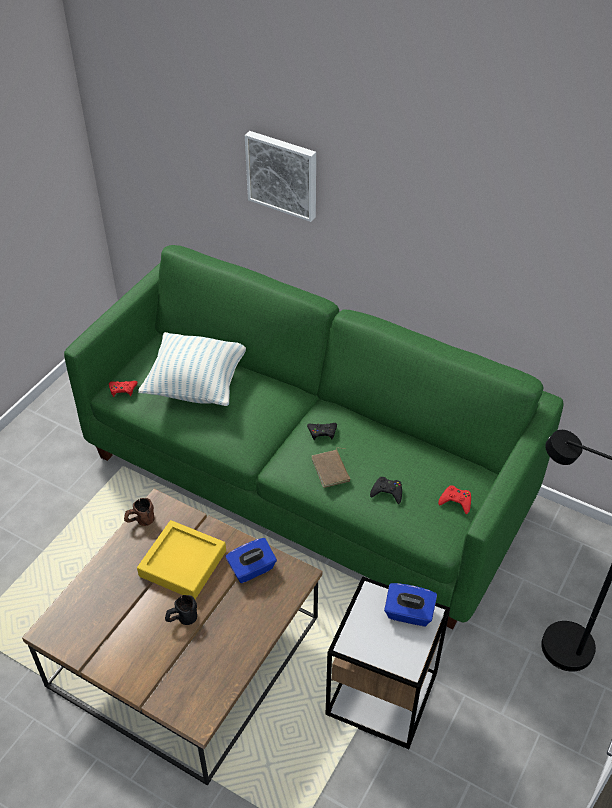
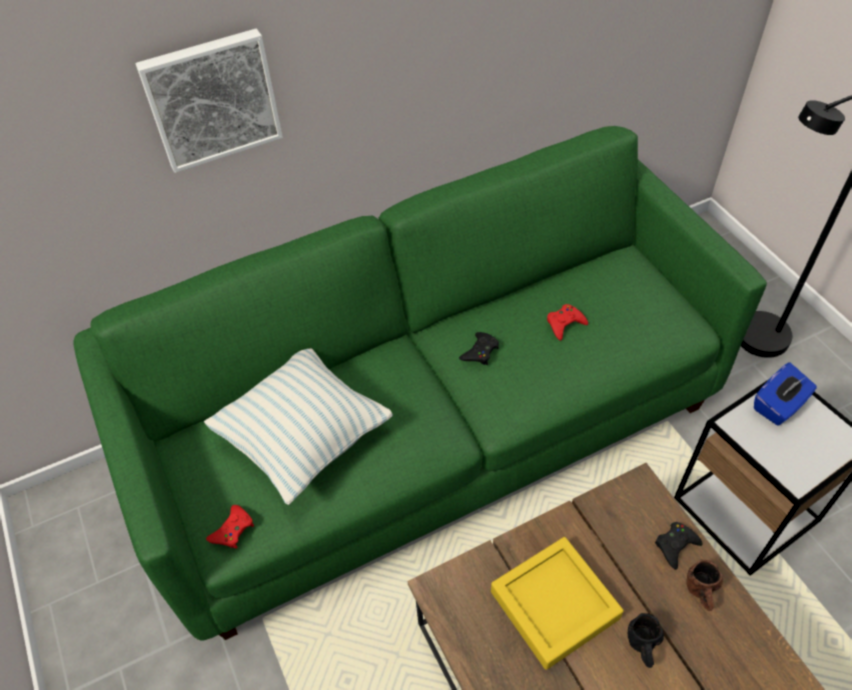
camera: 55 degrees left, 5 degrees up
brown mug [124,498,155,526] -> brown mug moved to [686,560,723,611]
blue tissue box [226,538,277,583] -> none
brown book [311,448,350,488] -> none
black game controller [370,477,402,504] -> black game controller moved to [655,522,702,570]
red game controller [438,485,471,514] -> red game controller moved to [547,304,588,341]

